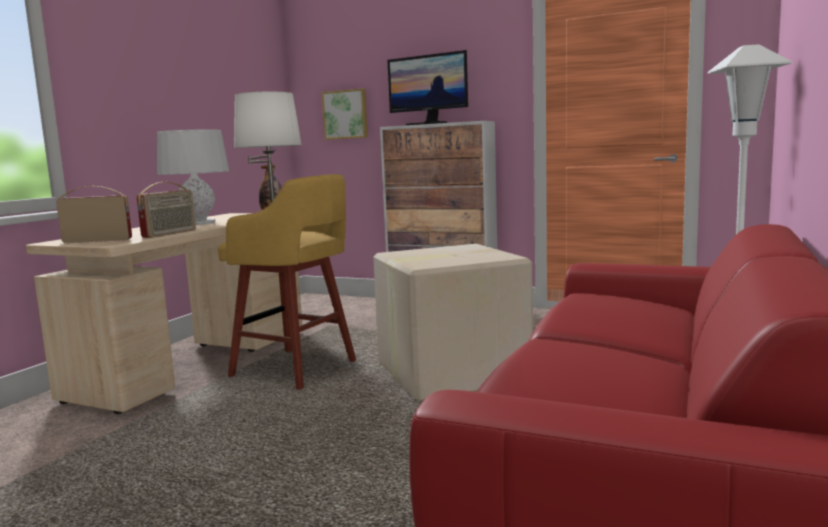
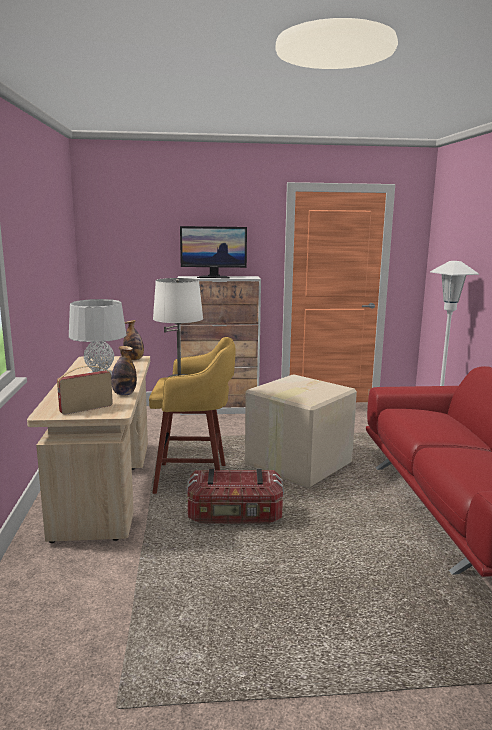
camera: 30 degrees left, 5 degrees up
radio [137,182,196,238] -> bottle [111,346,137,395]
picture [322,89,368,140] -> none
none -> storage box [186,468,284,523]

